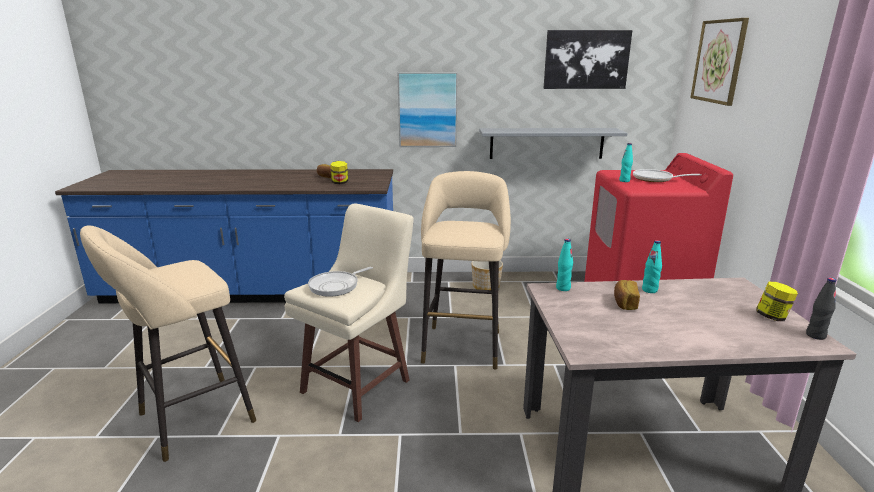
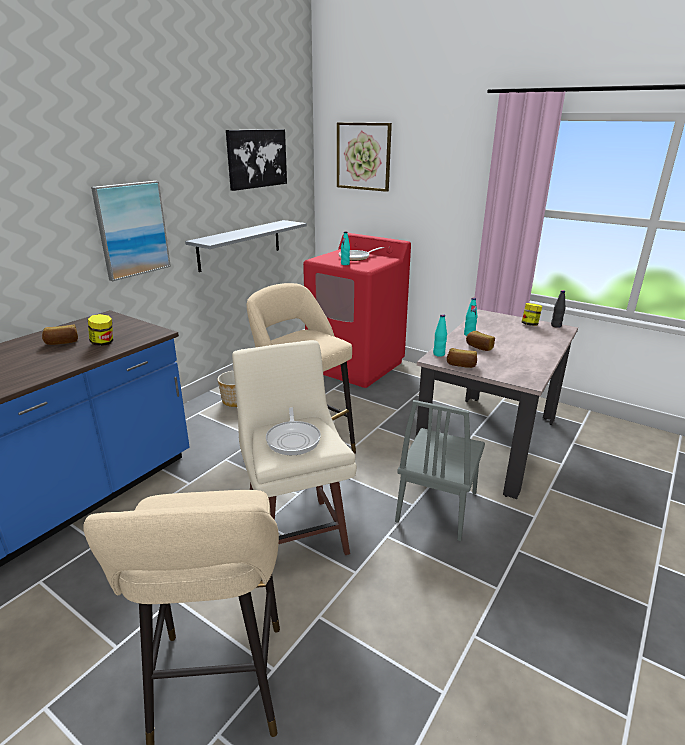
camera: 55 degrees left, 5 degrees up
none -> grey chair [395,400,485,541]
none -> bread [447,348,477,368]

